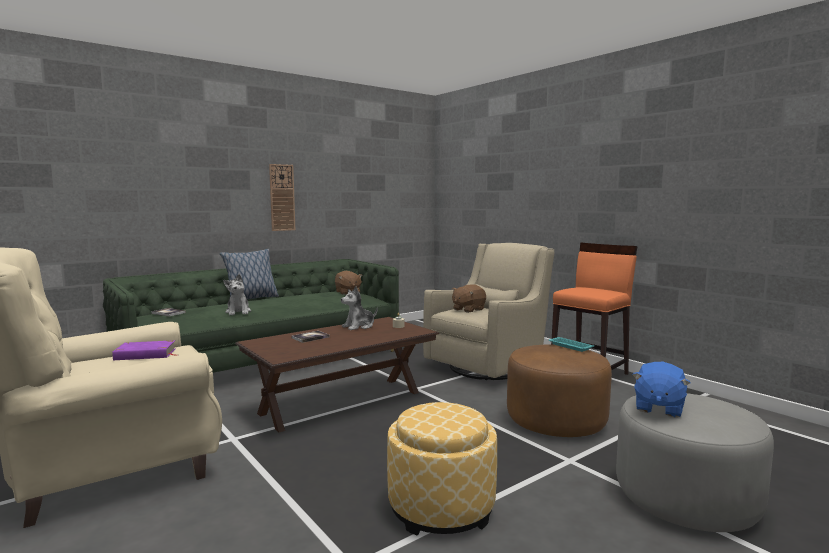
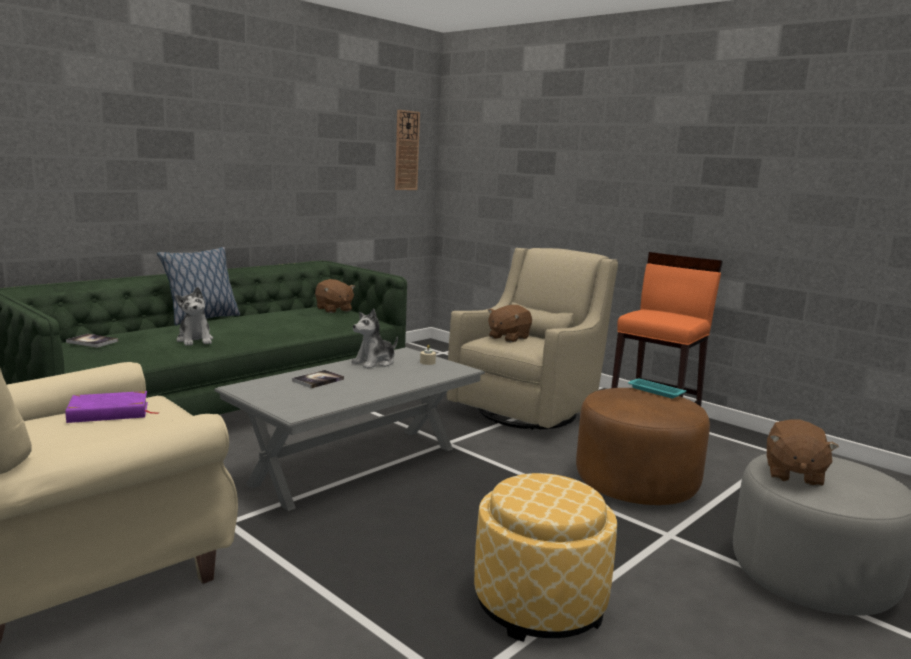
camera: 10 degrees left, 5 degrees up
brown coffee table [235,317,439,432] -> grey coffee table [215,347,485,511]
wall clock [269,164,295,231] -> wall clock moved to [395,110,420,190]
blue plush toy [632,362,691,418] -> brown plush toy [767,419,839,487]

